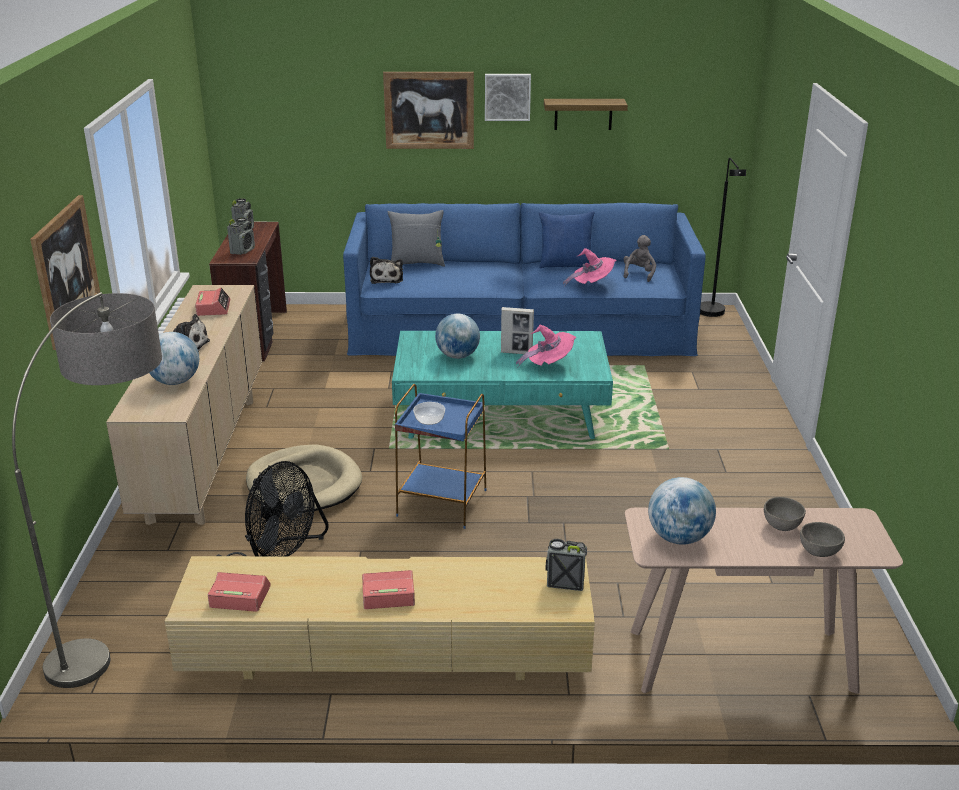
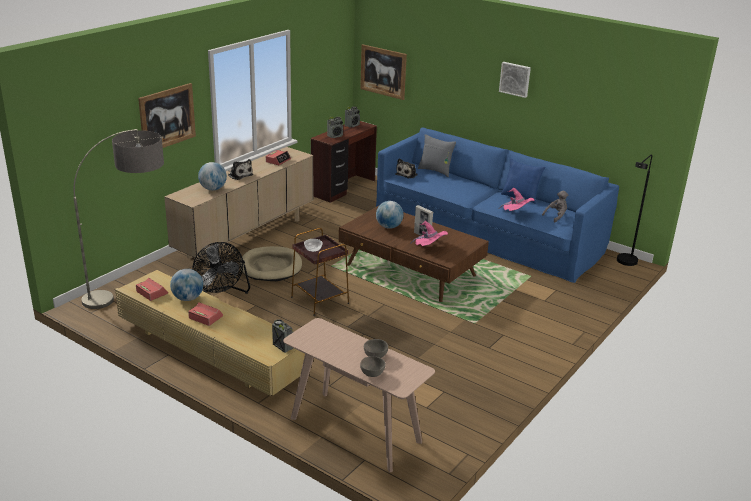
camera: 35 degrees right, 0 degrees up
picture [383,72,474,149] -> picture moved to [360,44,407,100]
turquoise coffee table [392,331,613,439] -> brown coffee table [339,206,489,302]
blue side table [395,384,486,529] -> brown side table [291,228,349,316]
shelf [544,99,628,130] -> none
globe [648,477,716,545] -> globe moved to [170,269,203,301]

